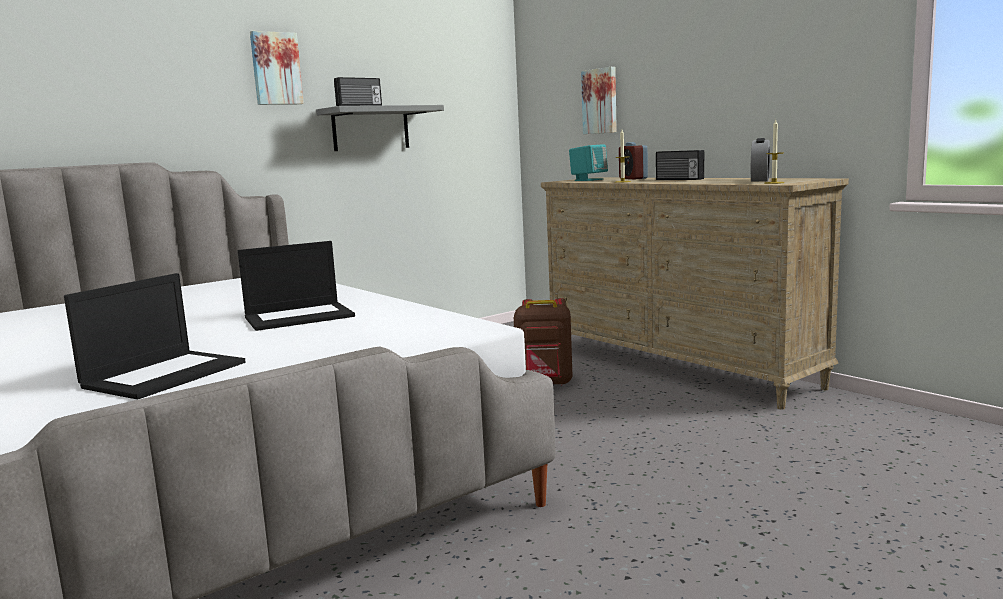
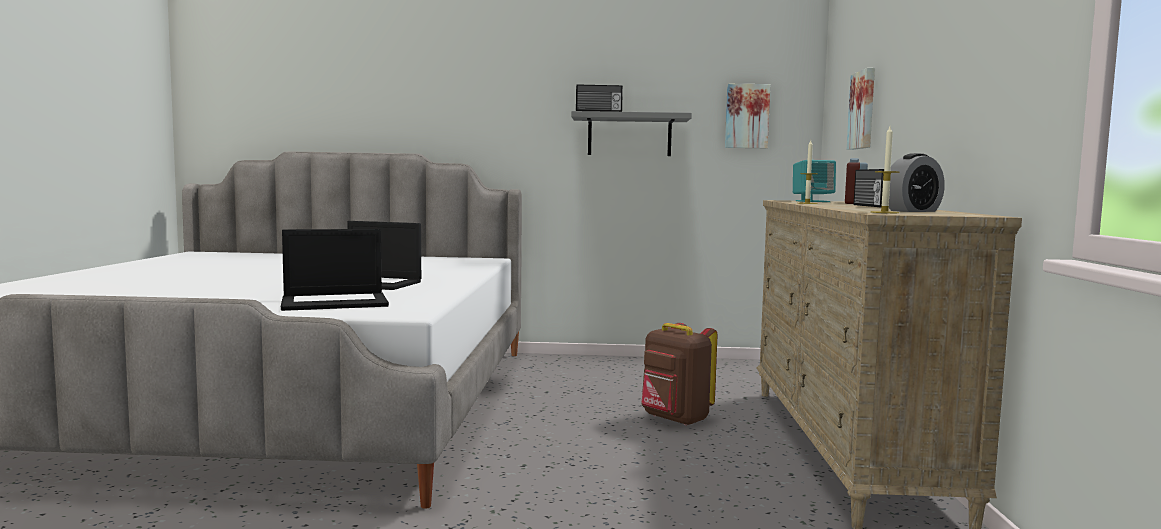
camera: 40 degrees right, 5 degrees down
laptop [64,273,246,400] -> laptop moved to [281,229,389,311]
picture [250,31,304,105] -> picture moved to [725,84,770,148]

